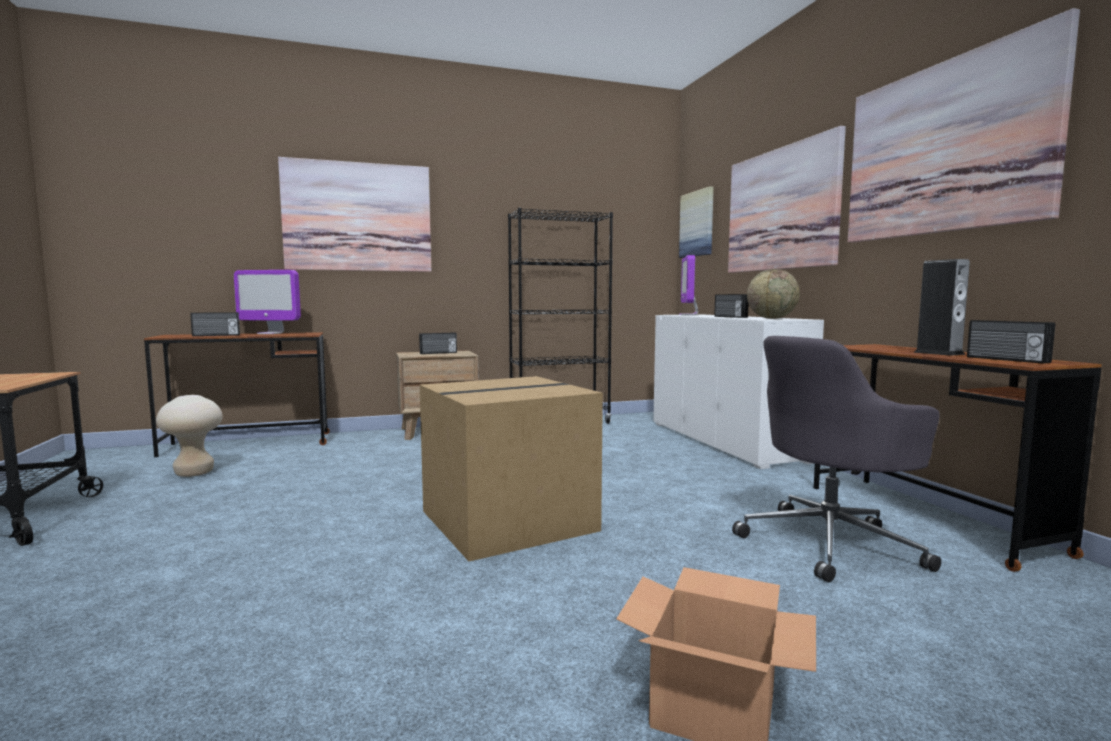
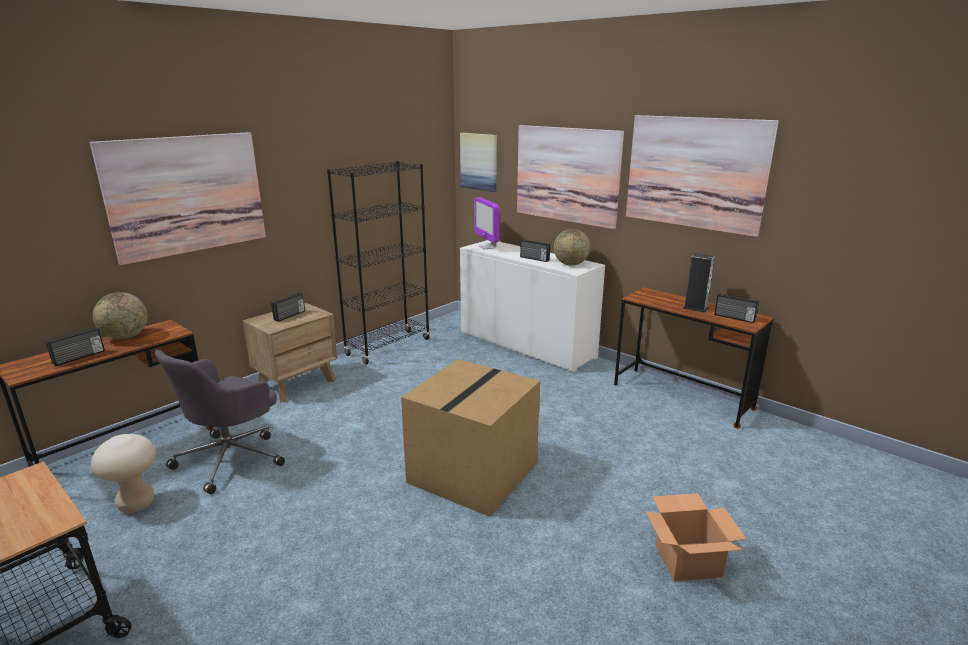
camera: 30 degrees left, 15 degrees up
monitor [234,270,301,334] -> globe [93,292,148,339]
grey office chair [732,336,941,582] -> grey office chair moved to [155,350,285,494]

